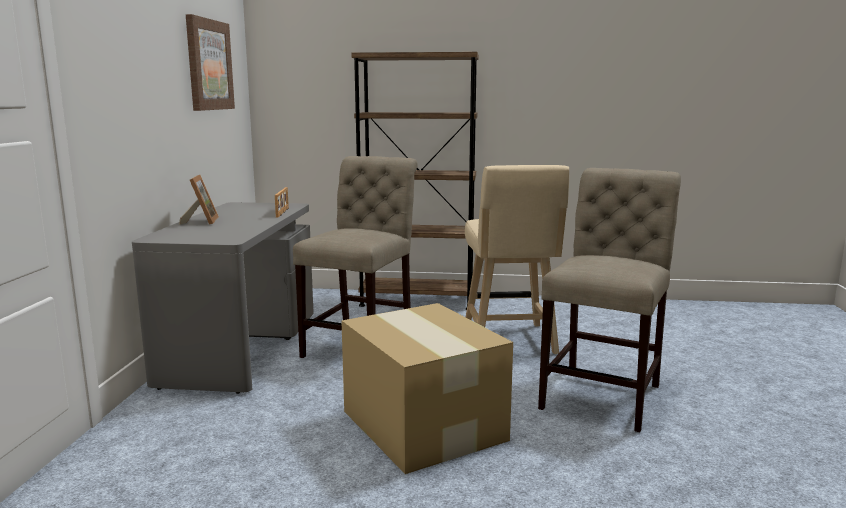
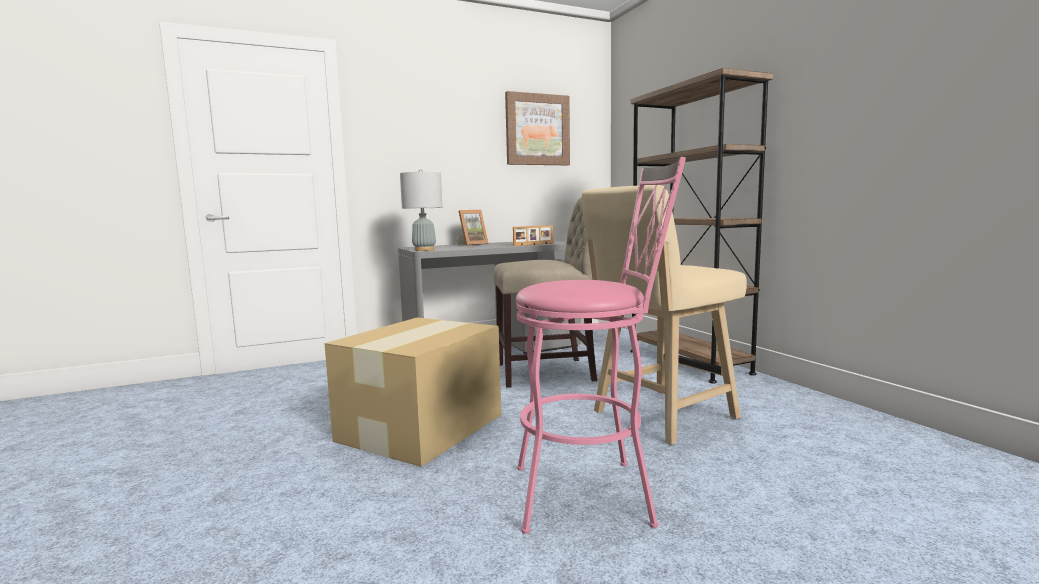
camera: 60 degrees right, 5 degrees down
beige chair [538,168,681,432] -> pink stool [516,157,686,534]
none -> grey table lamp [400,169,442,251]

